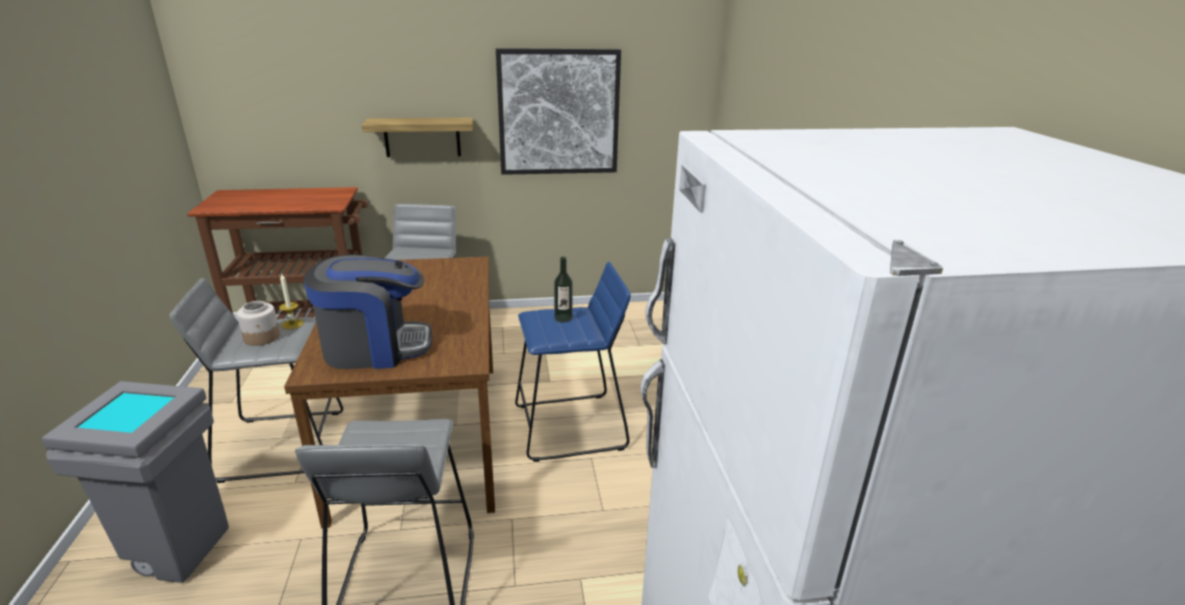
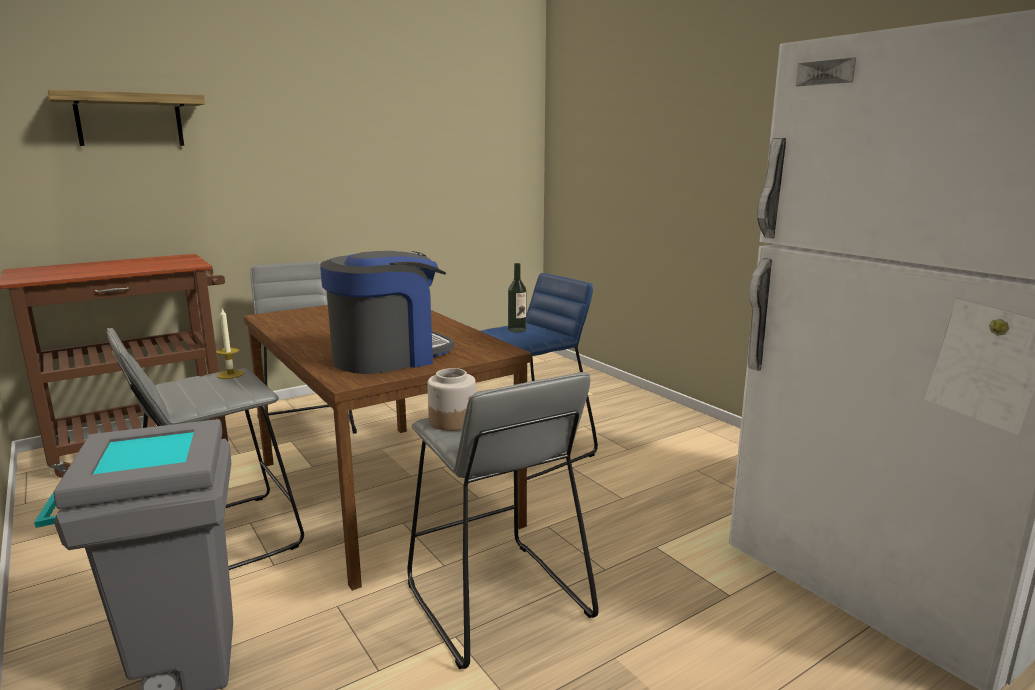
camera: 25 degrees left, 10 degrees down
jar [237,301,280,346] -> jar moved to [427,368,476,431]
shelf [361,118,473,157] -> shelf moved to [48,89,205,146]
picture [496,48,621,175] -> none

